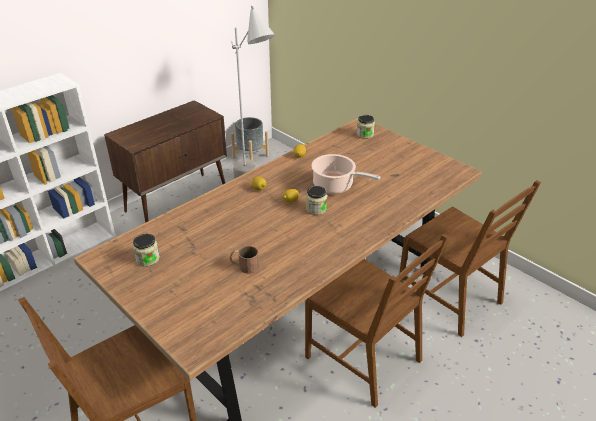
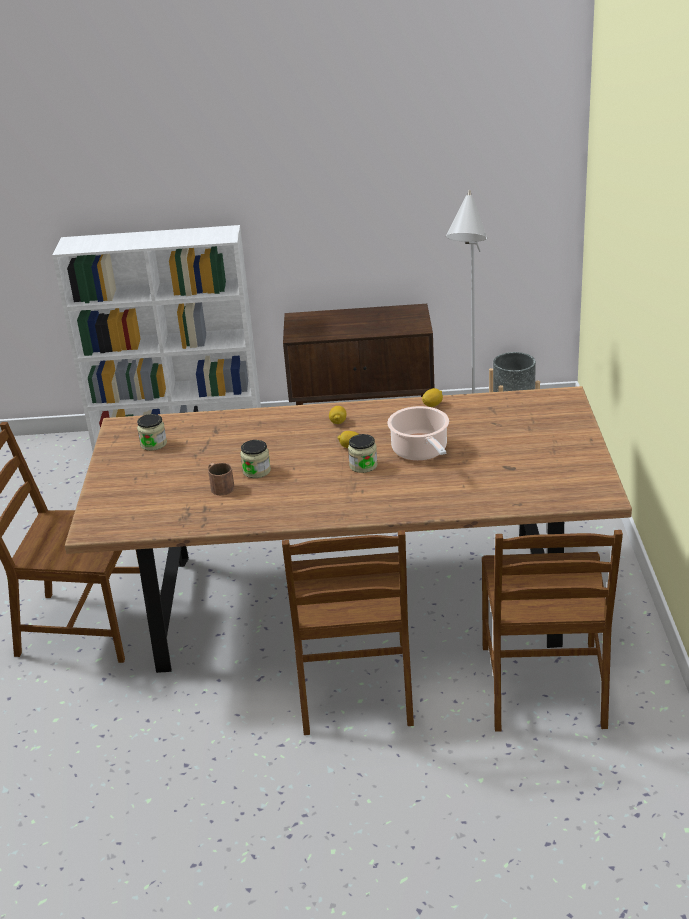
camera: 45 degrees right, 5 degrees down
jar [356,115,375,139] -> jar moved to [240,440,271,478]

